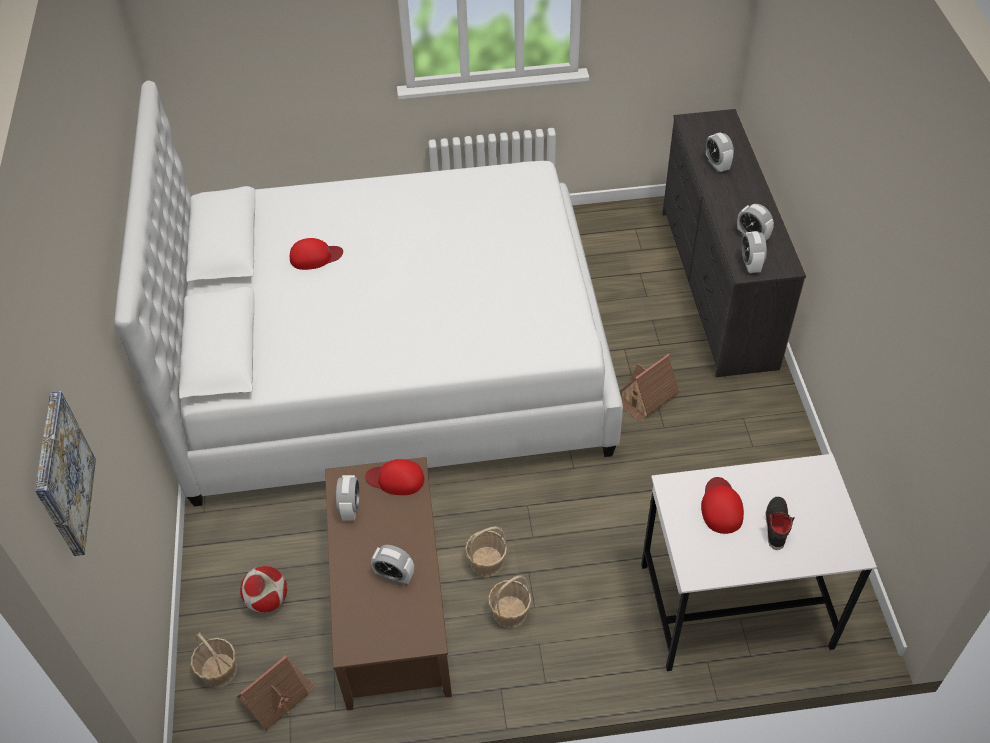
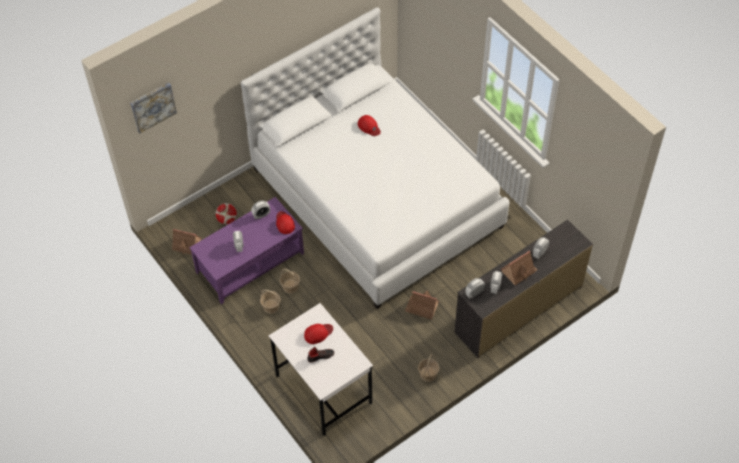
camera: 60 degrees right, 5 degrees up
basket [191,632,237,688] -> basket moved to [418,354,440,382]
brown coffee table [325,457,452,711] -> purple coffee table [189,197,304,304]
none -> toy house [501,251,538,285]

